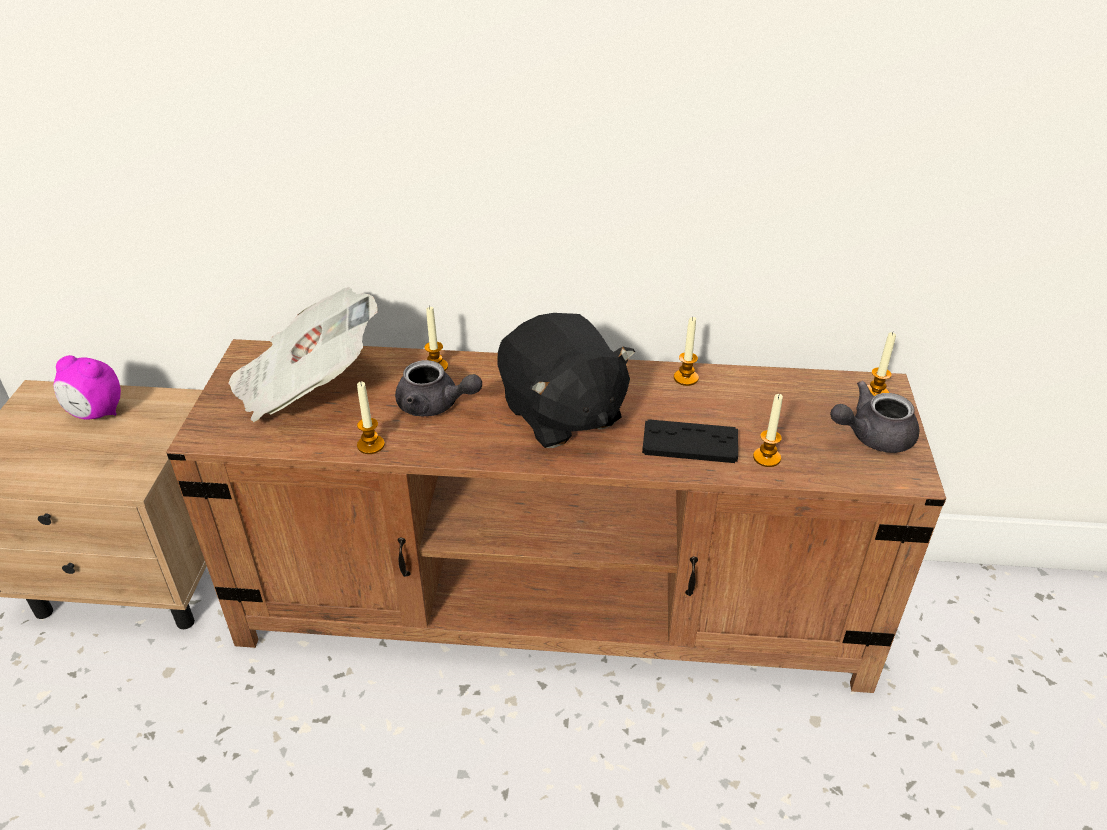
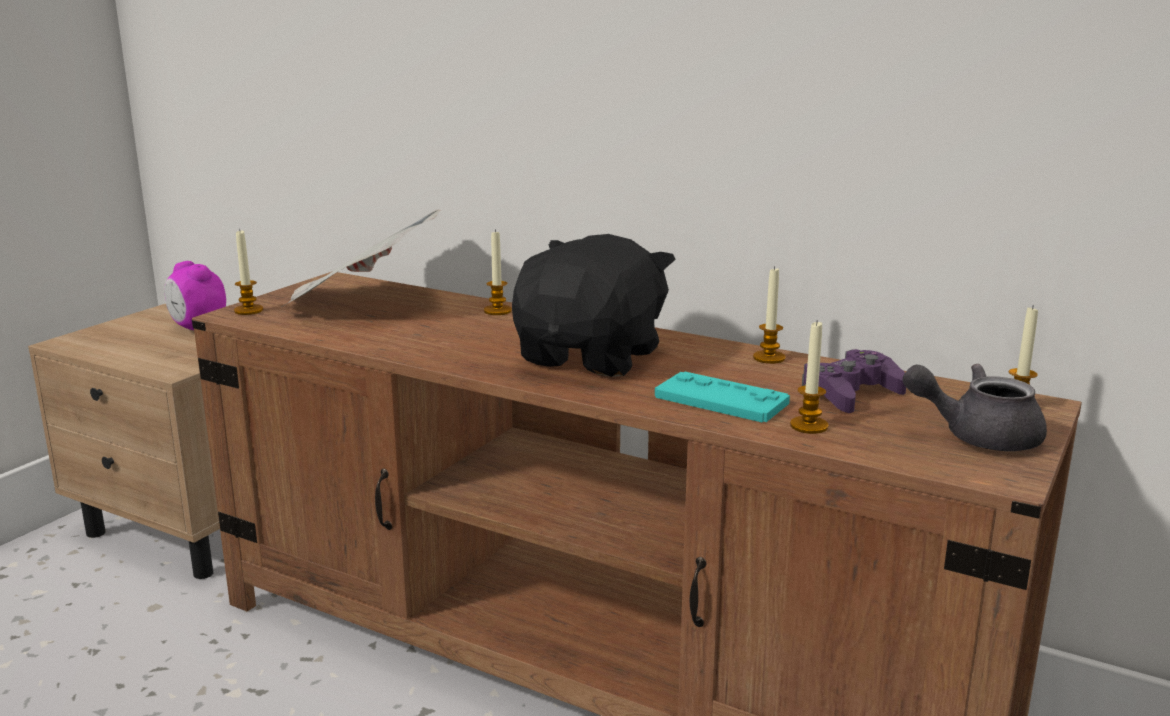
camera: 25 degrees right, 20 degrees down
candle [357,381,385,454] -> candle moved to [234,229,263,315]
grey teapot [395,360,482,416] -> none
black plush toy [498,313,635,448] -> black plush toy turned 150 degrees counterclockwise [512,234,676,377]
black game controller [642,419,738,463] -> turquoise game controller [655,371,790,422]
none -> purple game controller [802,349,906,413]

